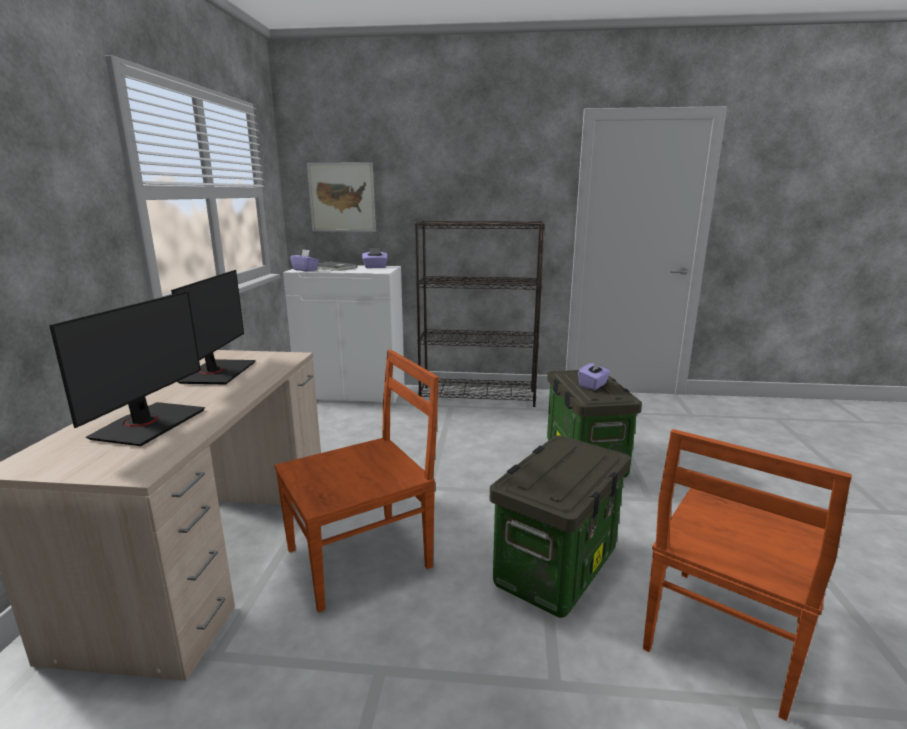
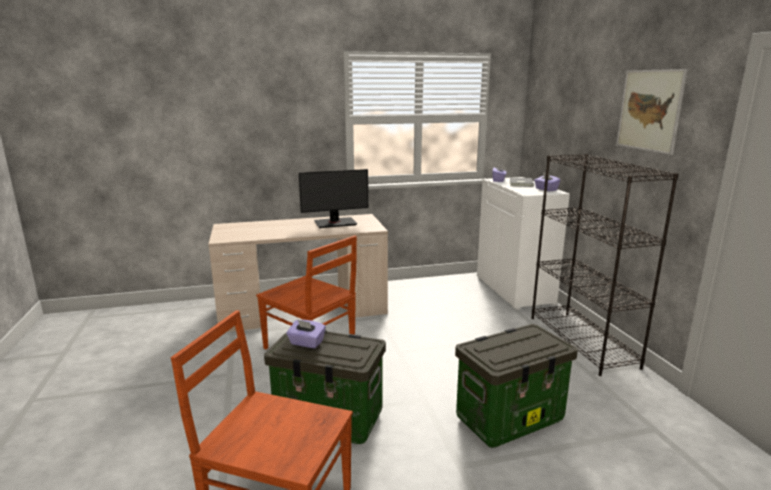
camera: 70 degrees right, 0 degrees up
monitor [49,291,205,446] -> none
picture [307,163,376,232] -> picture moved to [616,69,688,155]
purple tissue box [578,360,611,390] -> purple tissue box moved to [287,319,326,348]

